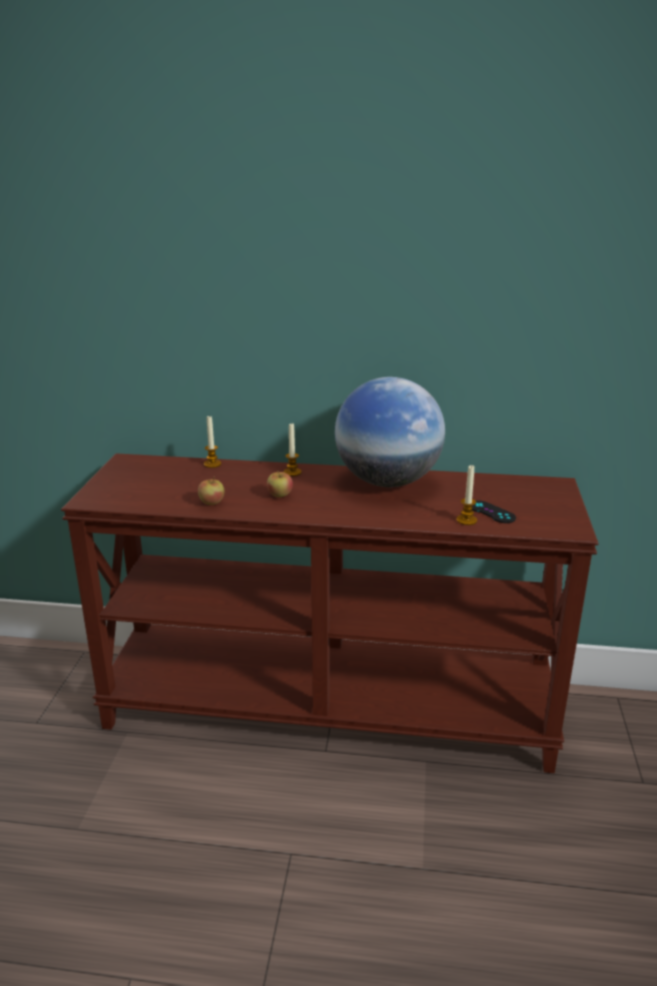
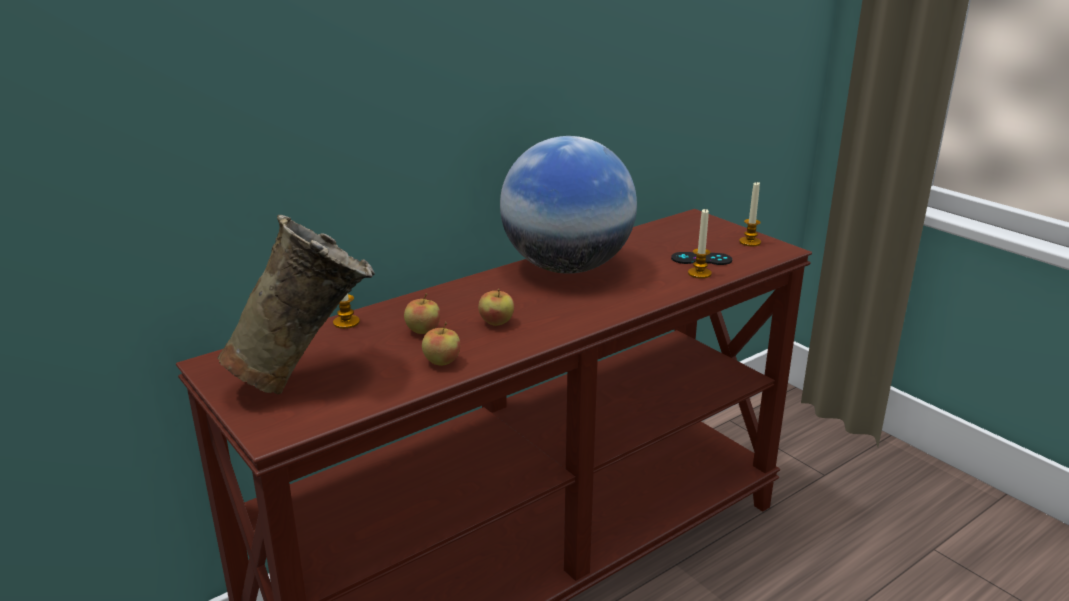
camera: 45 degrees left, 0 degrees up
candle [284,422,302,476] -> candle moved to [739,182,761,246]
none -> beige vase [217,215,375,394]
none -> apple [404,293,440,334]

